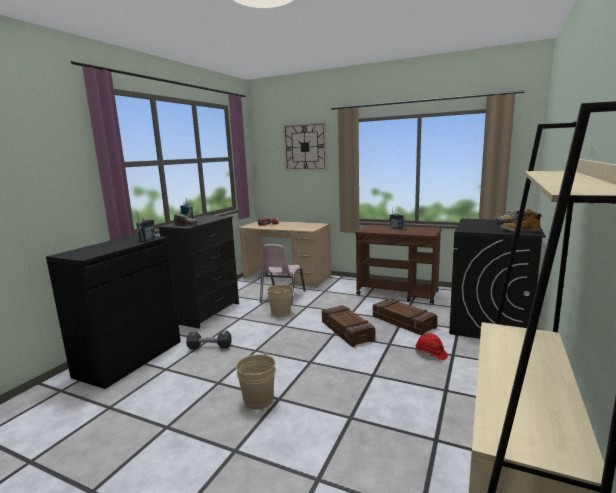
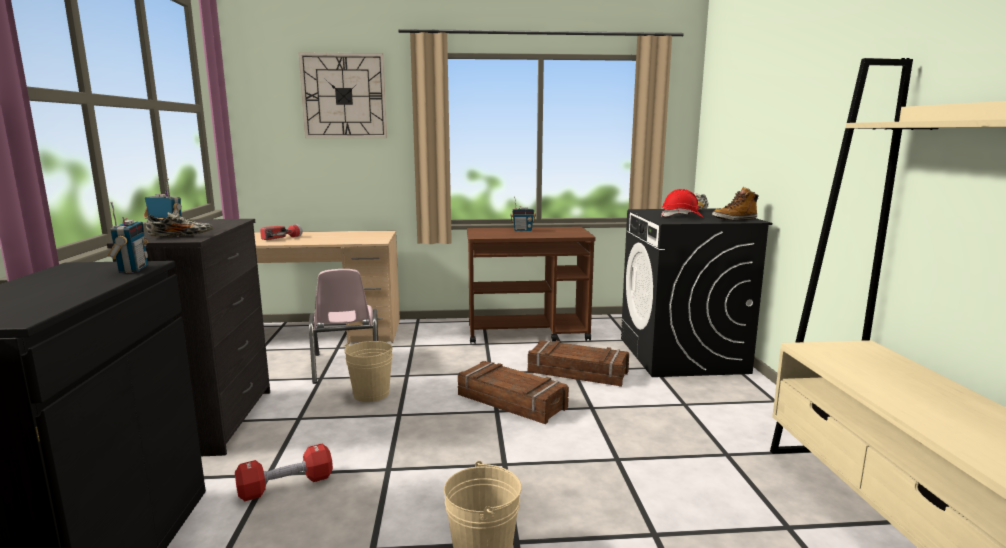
camera: 30 degrees left, 0 degrees up
black dumbbell [186,331,232,350] -> red dumbbell [235,444,333,501]
red hard hat [416,333,448,360] -> red hard hat moved to [661,189,704,218]

